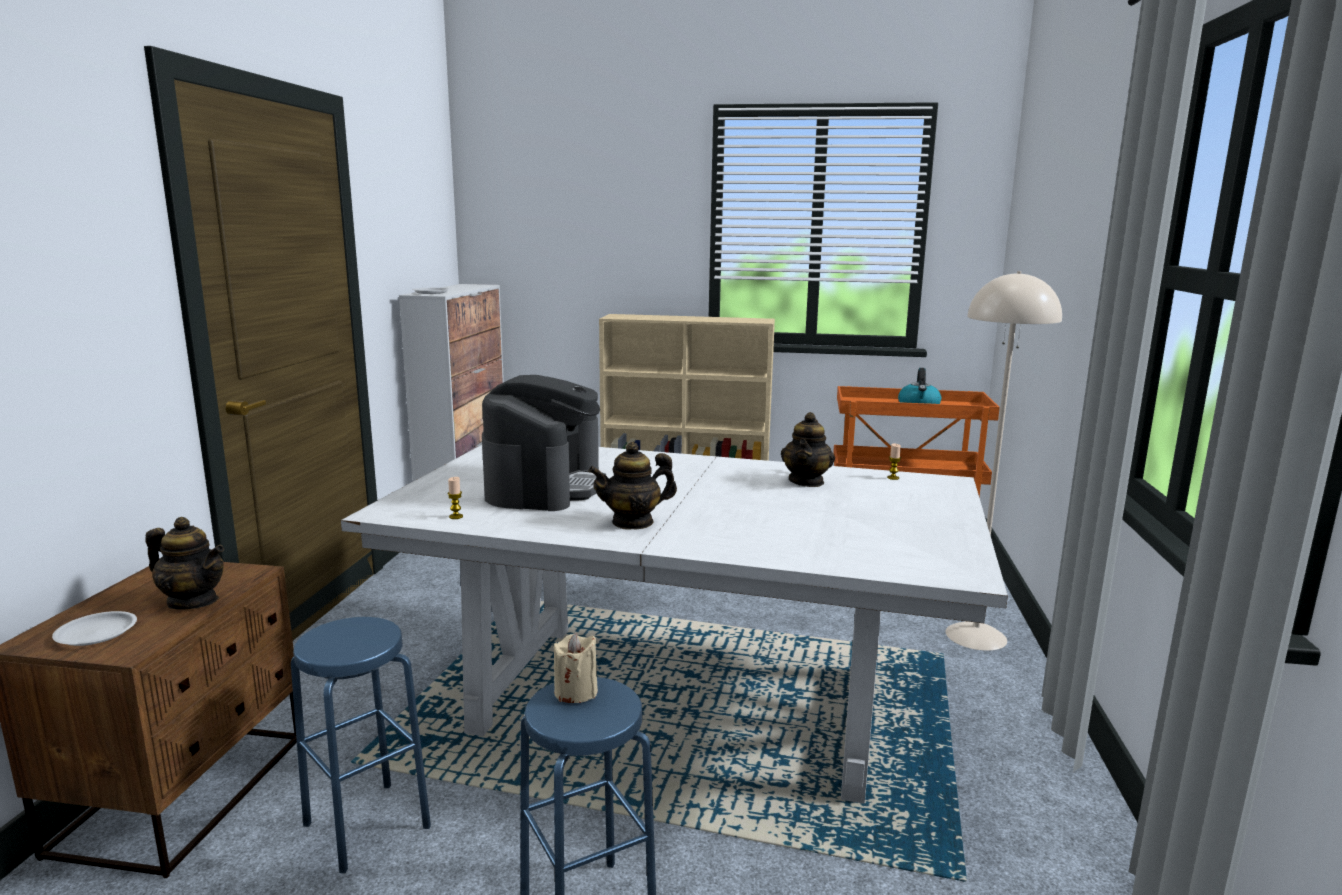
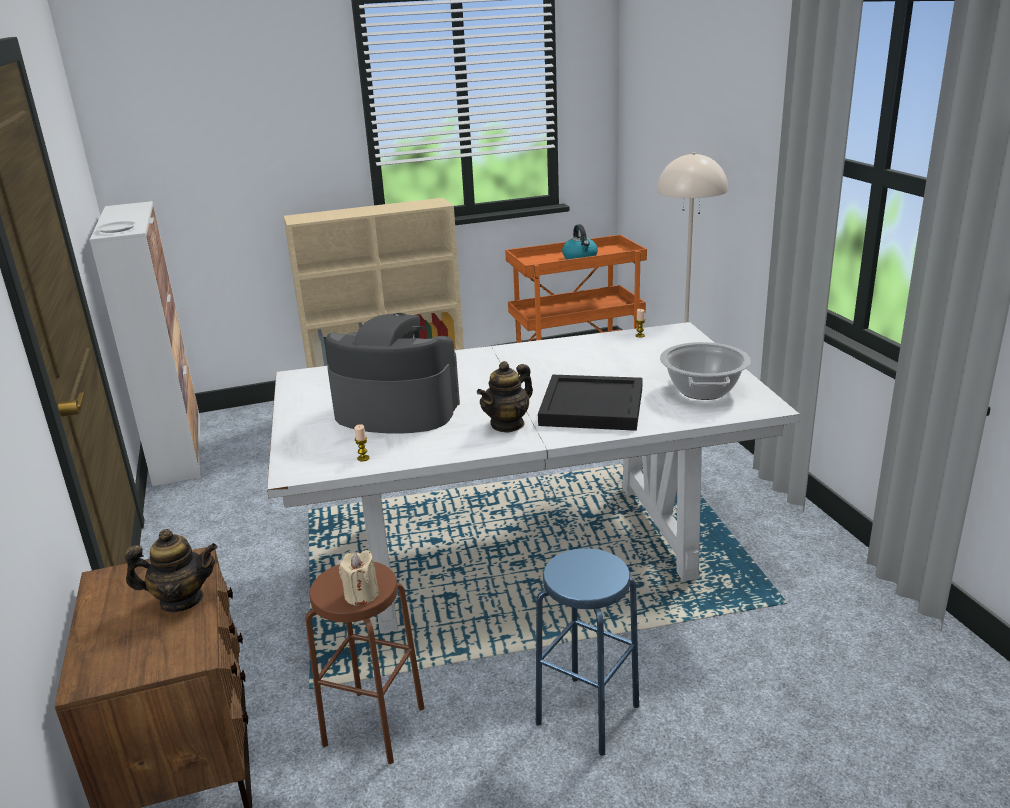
camera: 25 degrees left, 10 degrees up
white plate [52,611,137,646] -> none
blue stool [291,617,431,873] -> brown stool [305,562,424,764]
coffee machine [482,375,606,511] -> coffee machine turned 60 degrees counterclockwise [325,313,460,434]
beige candle [554,633,598,703] -> beige candle moved to [339,550,379,606]
teapot [781,412,835,487] -> none
none -> black tray [538,375,643,431]
none -> cooking pot [660,342,751,400]

